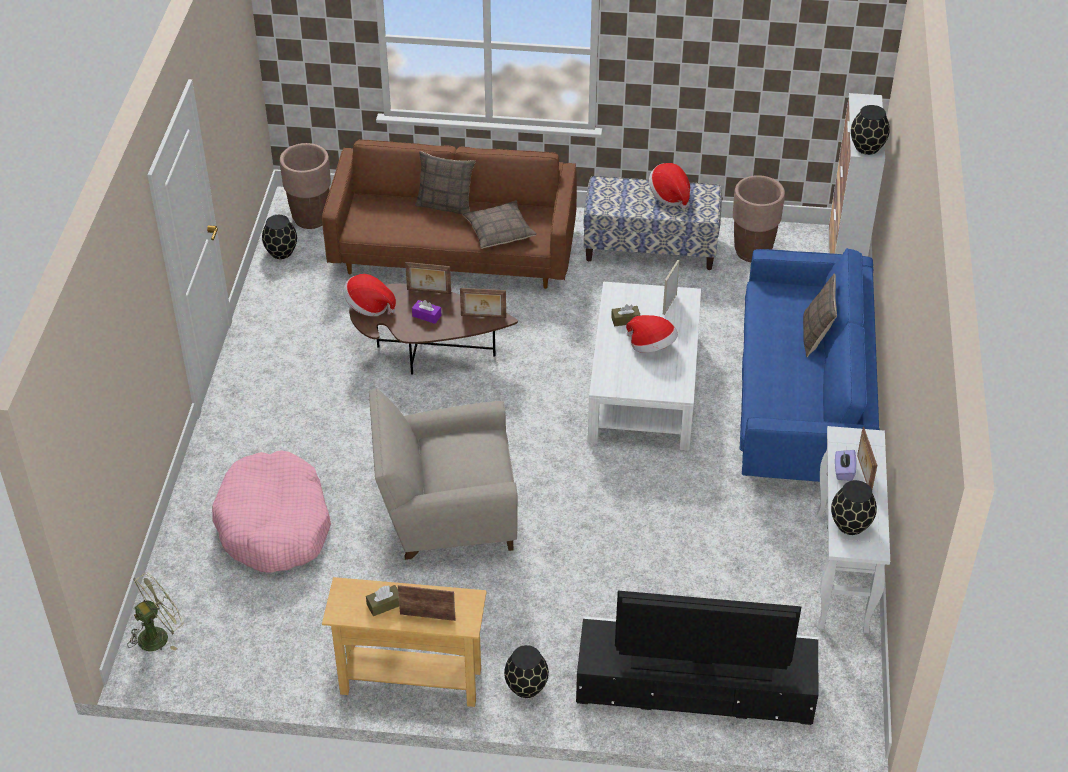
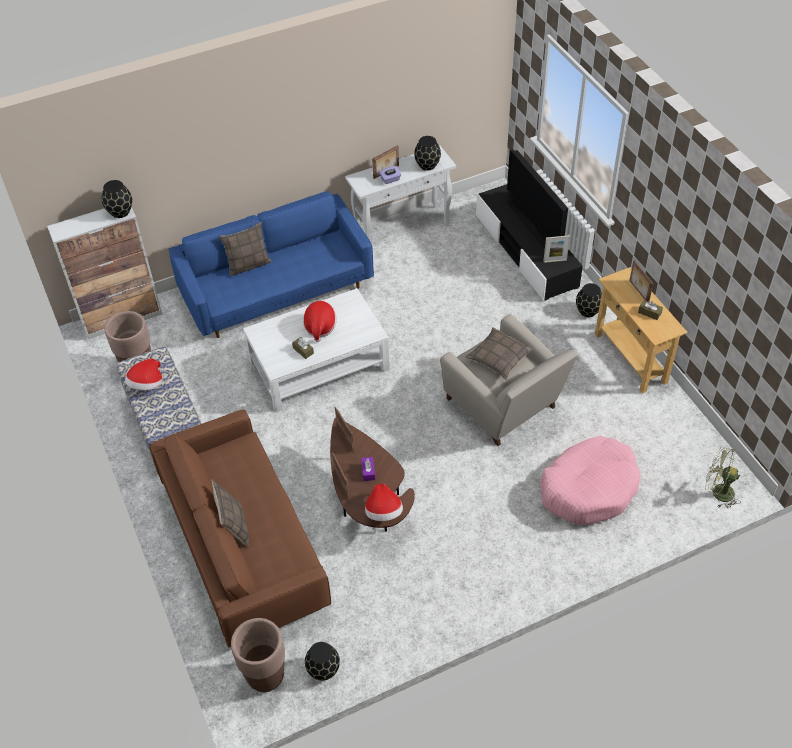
camera: 120 degrees left, 5 degrees up
pillow [462,200,537,249] -> pillow moved to [465,327,534,380]
picture frame [663,260,679,315] -> picture frame moved to [543,235,570,263]

